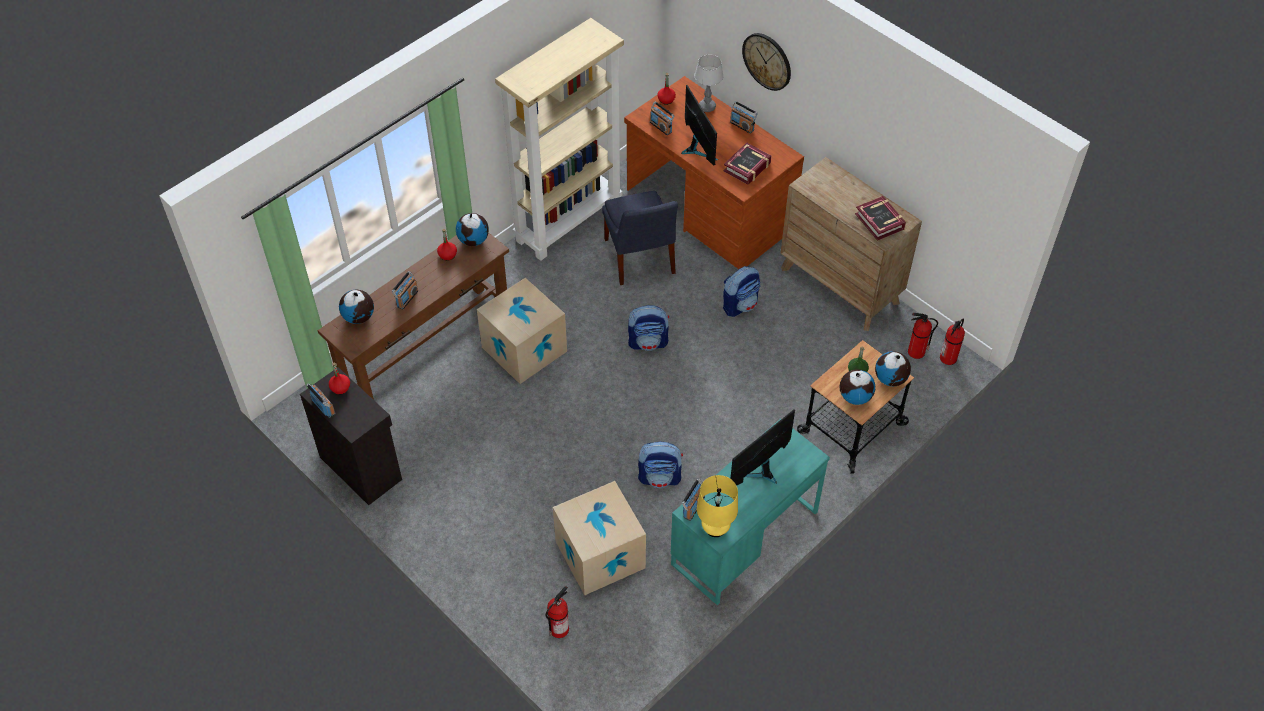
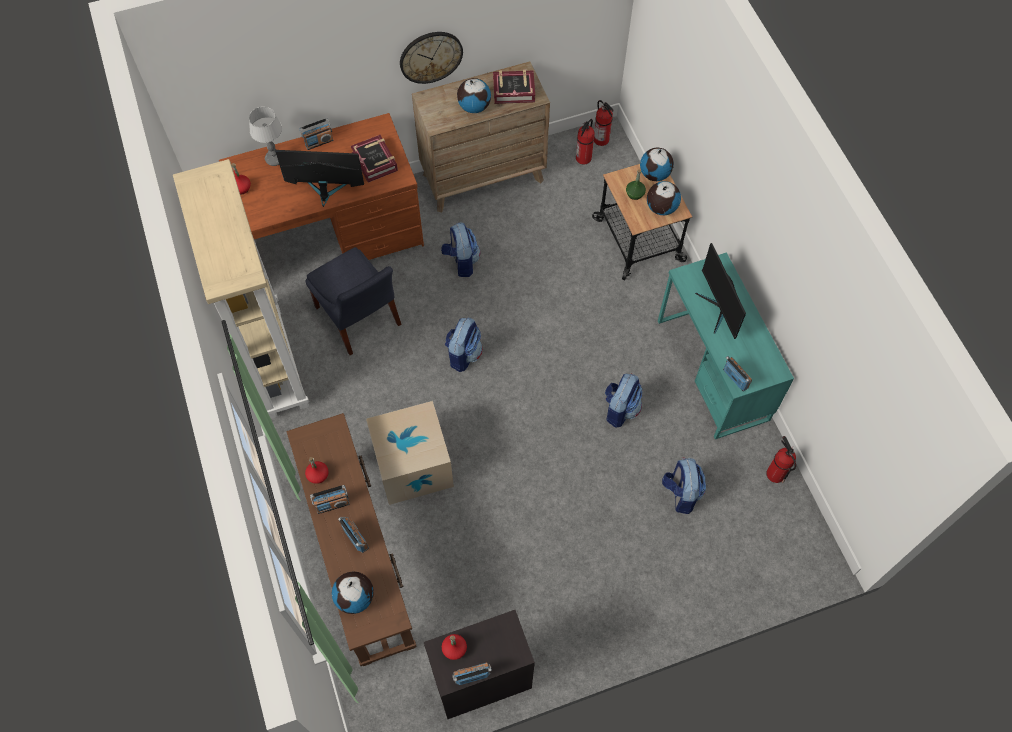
camera: 65 degrees left, 10 degrees up
globe [456,213,489,246] -> globe moved to [457,78,491,113]
fire extinguisher [546,586,569,638] -> fire extinguisher moved to [766,436,796,483]
cardboard box [553,481,646,596] -> backpack [662,458,706,514]
blue chair [602,191,678,285] -> blue chair turned 45 degrees clockwise [305,247,401,355]
radio [650,101,674,135] -> radio moved to [310,485,350,514]
yellow table lamp [697,475,738,537] -> none
wall clock [742,33,791,91] -> wall clock moved to [400,32,463,84]

